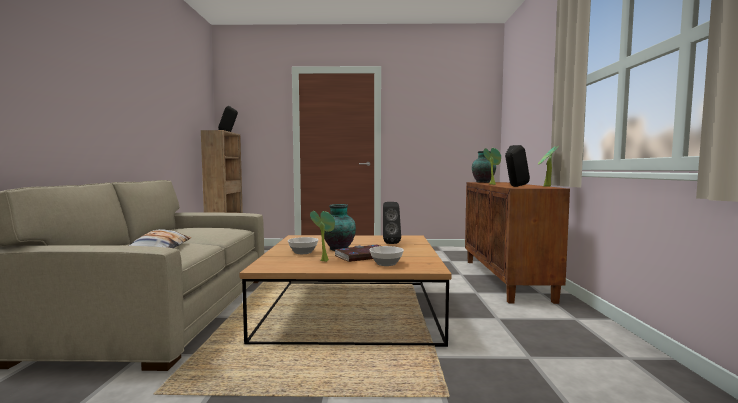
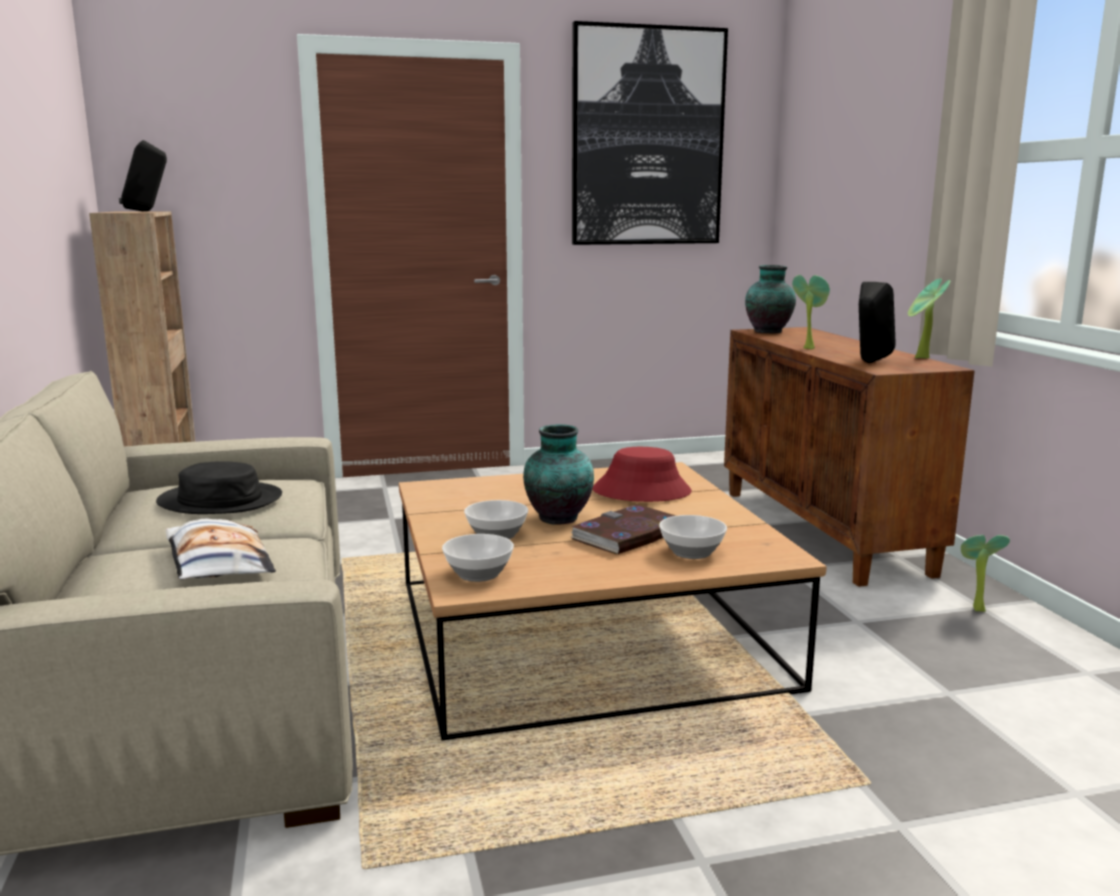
camera: 15 degrees left, 10 degrees up
potted plant [310,211,335,262] -> potted plant moved to [961,535,1010,612]
black speaker [383,202,401,244] -> red hat [592,447,692,502]
none -> black hat [156,461,282,514]
none -> bowl [442,534,514,582]
none -> picture [572,21,728,245]

